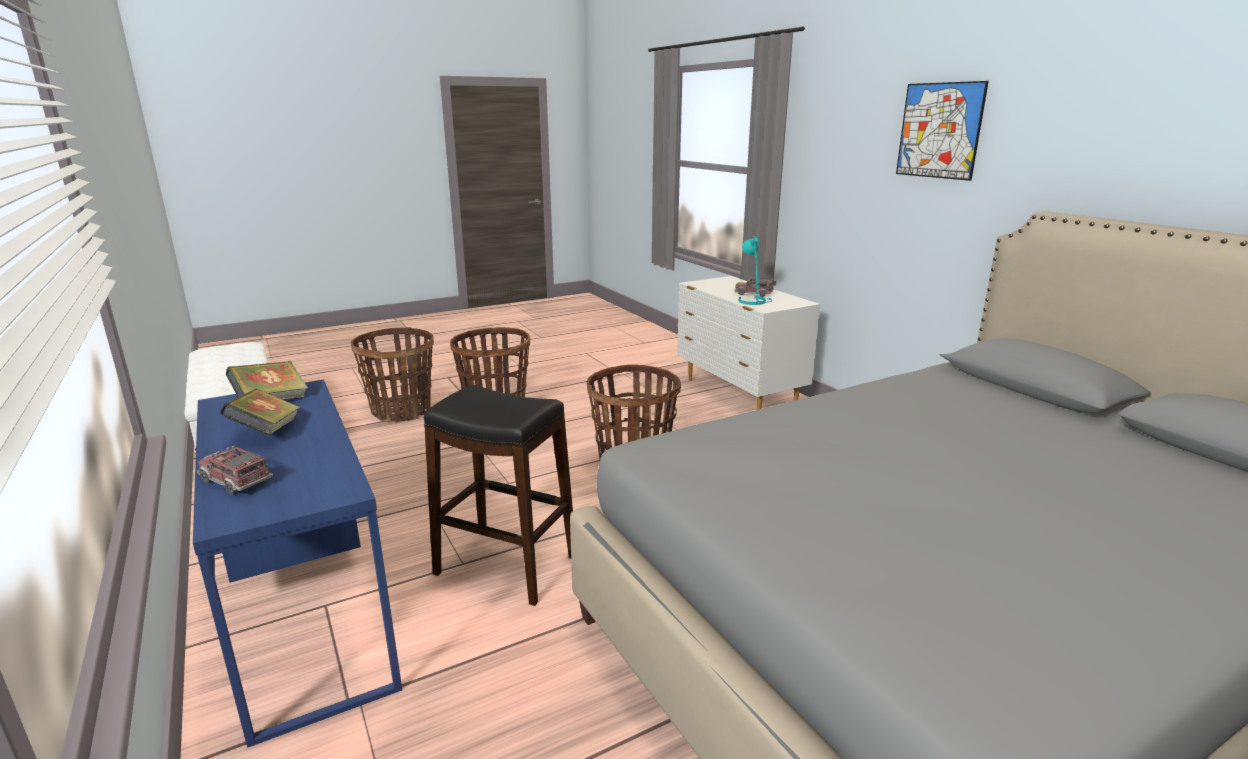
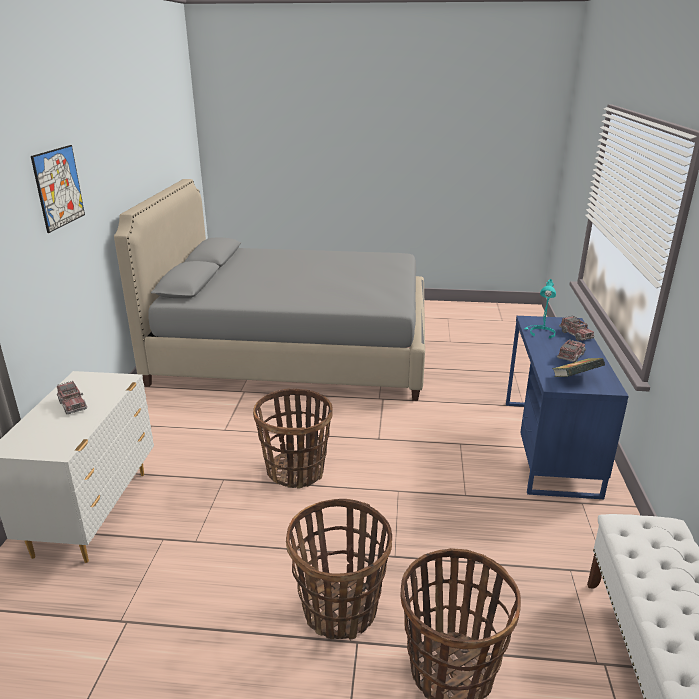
camera: 145 degrees left, 5 degrees up
book [220,389,300,435] -> toy truck [557,339,586,363]
black stool [424,385,573,606] -> none
turquoise table lamp [739,236,772,305] -> turquoise table lamp moved to [524,279,556,338]

